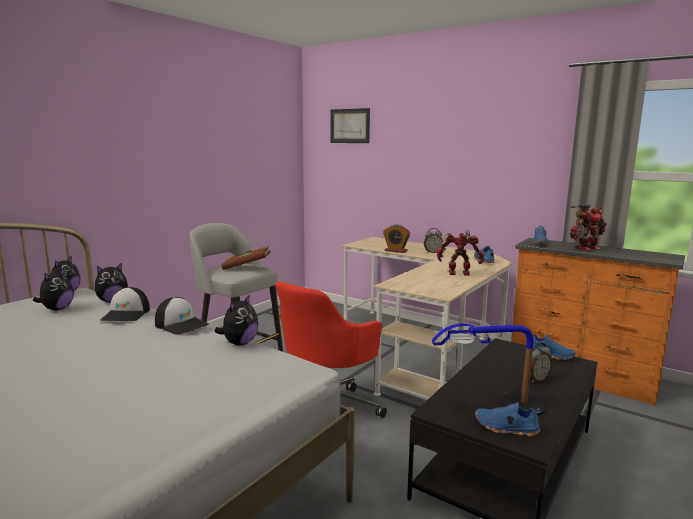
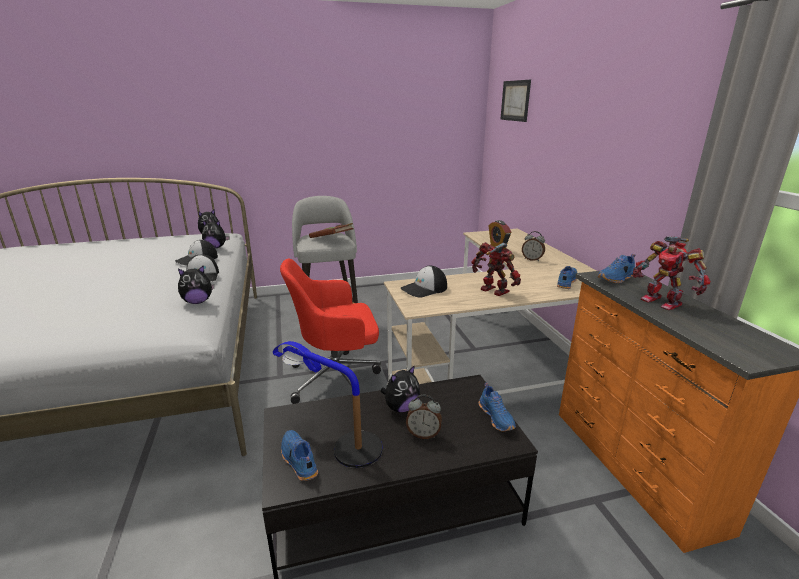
camera: 40 degrees right, 10 degrees up
plush toy [33,268,74,311] -> plush toy moved to [380,365,420,412]
toy robot [570,204,607,251] -> toy robot turned 45 degrees clockwise [632,236,710,310]
none -> cap [401,265,447,298]

